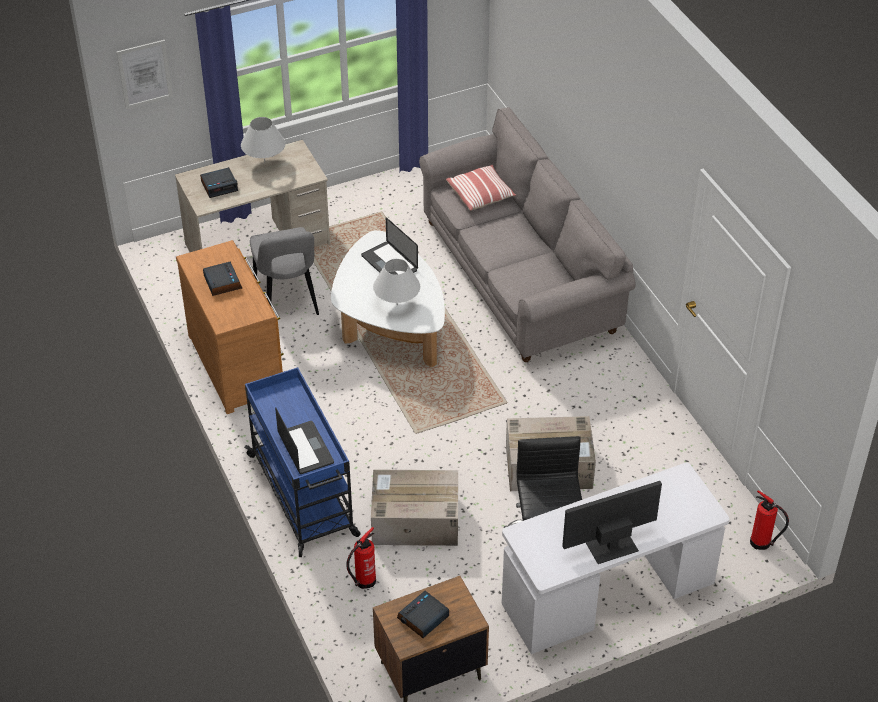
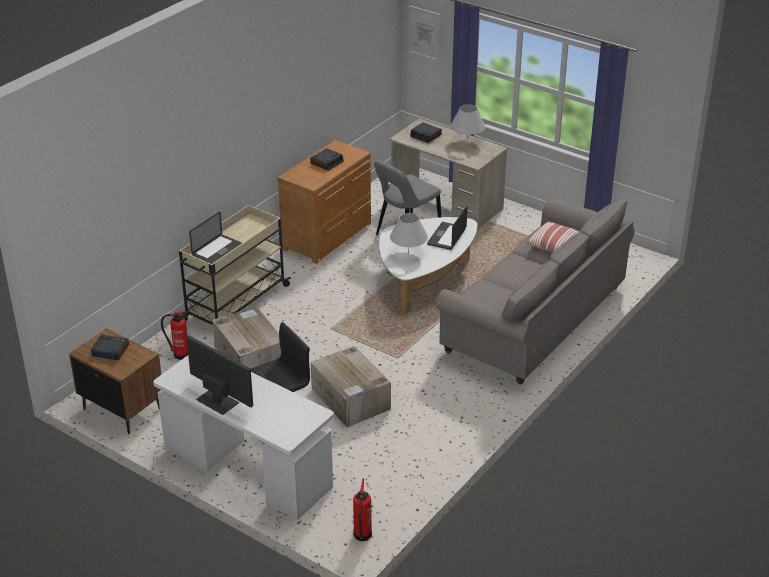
camera: 60 degrees right, 10 degrees down
blue cart [244,367,361,557] -> beige cart [179,205,291,325]

